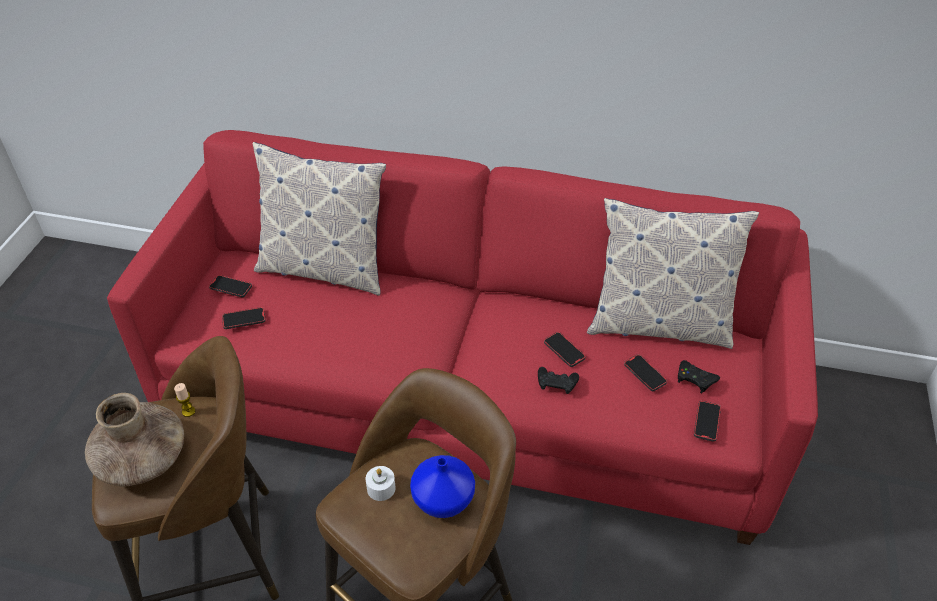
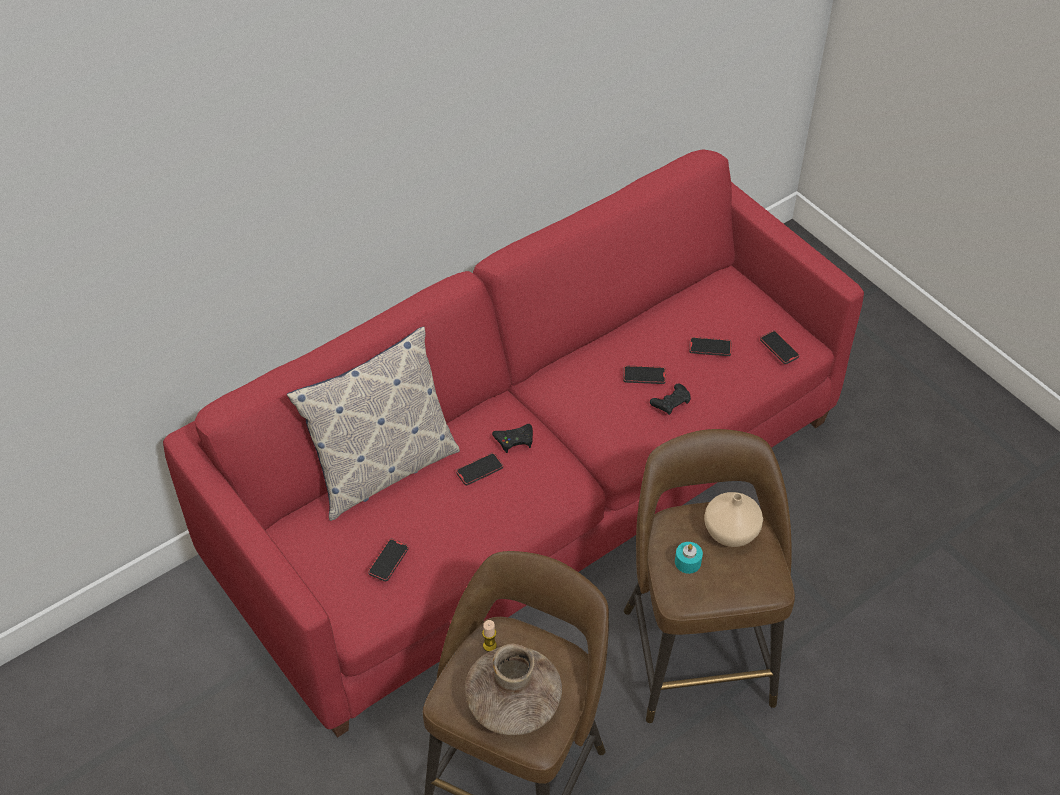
camera: 50 degrees left, 5 degrees up
phone [209,275,252,298] -> phone moved to [456,453,503,485]
white candle [365,466,396,501] -> turquoise candle [675,542,703,574]
blue vase [410,455,475,518] -> beige vase [704,492,763,547]
pillow [587,198,759,349] -> none
black game controller [678,360,720,393] -> black game controller moved to [492,424,533,453]

